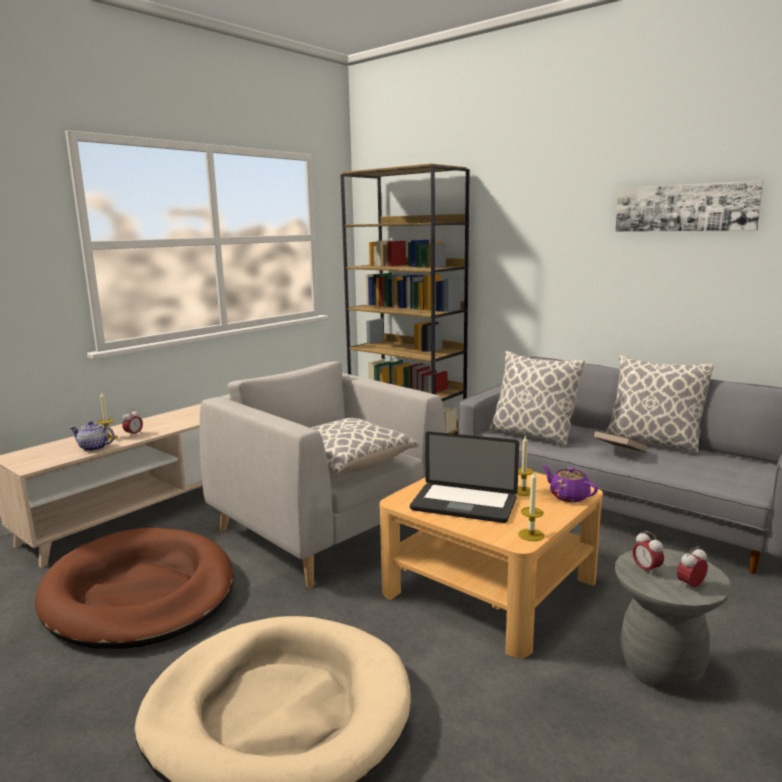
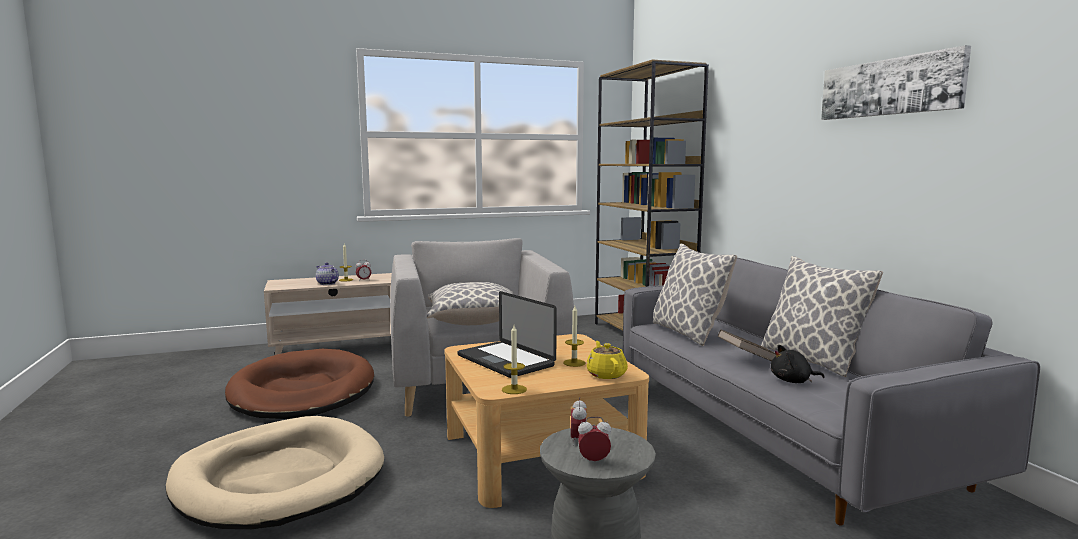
camera: 30 degrees right, 5 degrees down
purple teapot [542,465,598,502] -> yellow teapot [586,341,628,379]
none -> black plush toy [771,345,825,383]

